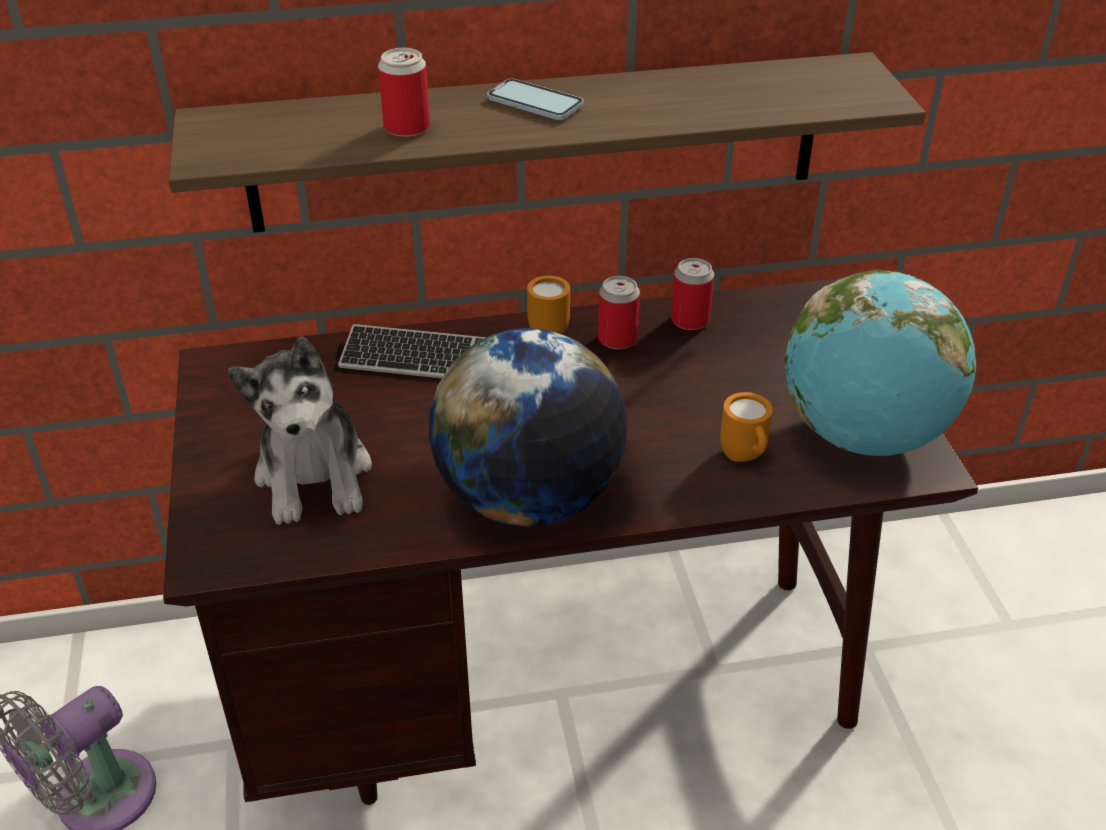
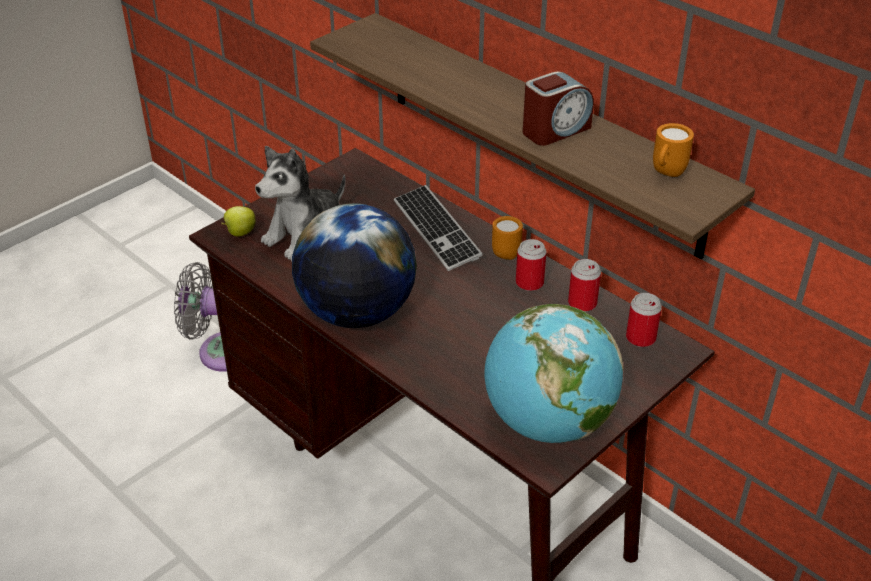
camera: 55 degrees right, 0 degrees up
can [378,48,430,137] -> can moved to [626,293,662,347]
phone [487,79,584,120] -> none
orange mug [720,392,773,462] -> orange mug moved to [653,123,694,177]
none -> apple [222,206,256,236]
none -> alarm clock [523,71,594,146]

